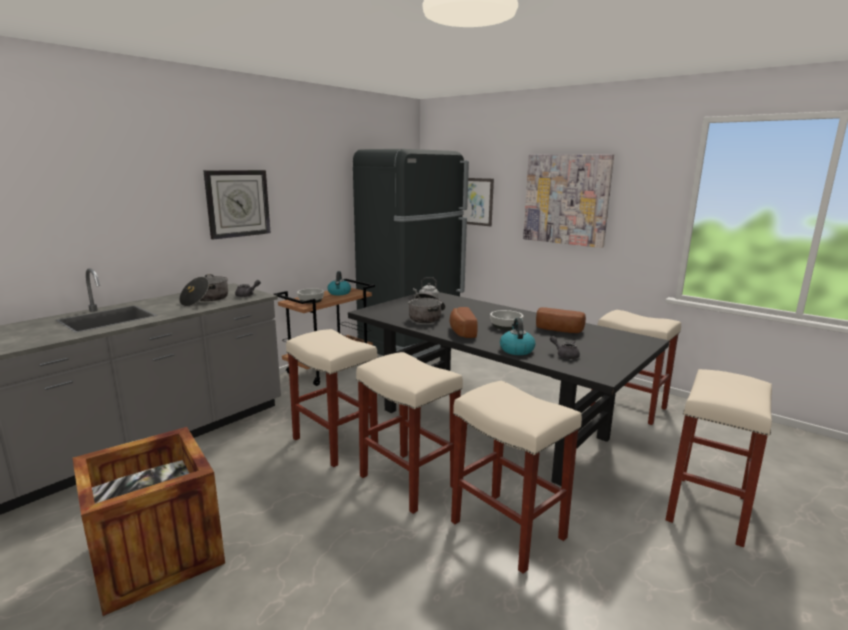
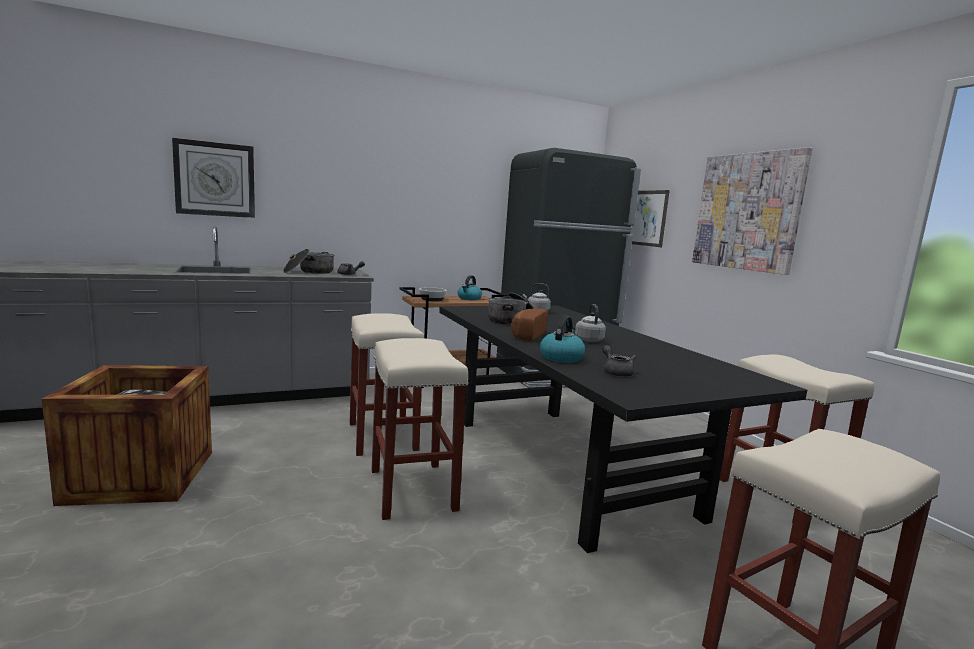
camera: 25 degrees right, 5 degrees down
wall clock [203,170,271,239] -> wall clock moved to [172,138,255,218]
beige stool [451,381,582,574] -> none
bowl [490,310,523,330] -> grey kettle [575,304,606,342]
bread [536,307,586,333] -> none

